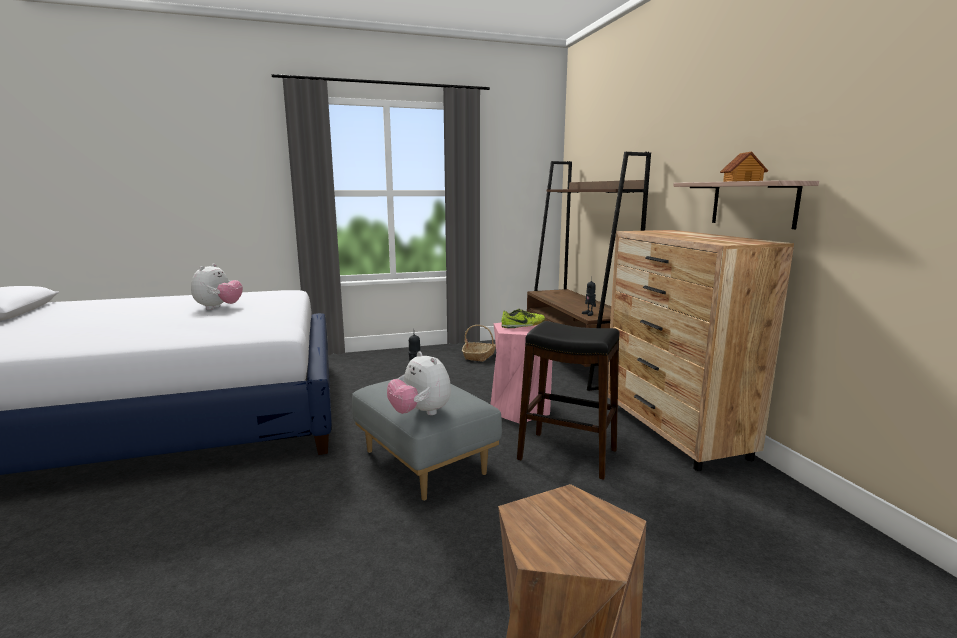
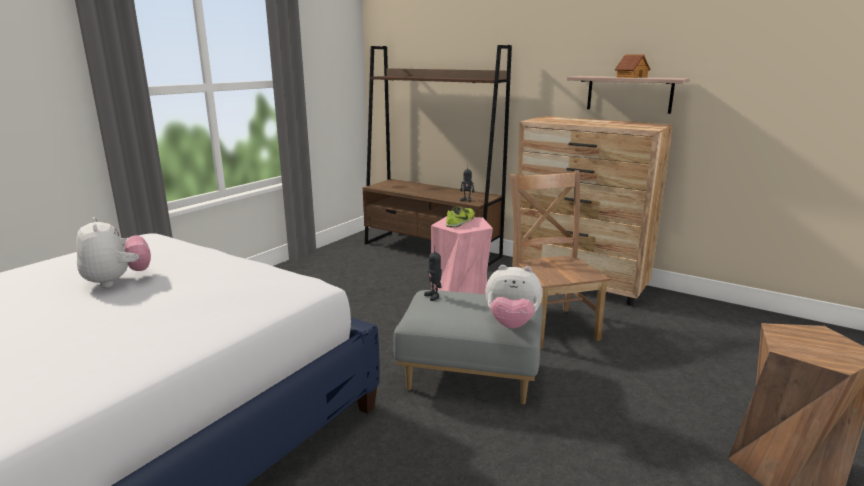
camera: 40 degrees left, 5 degrees up
basket [462,325,496,362] -> none
black stool [517,321,620,480] -> brown chair [510,170,610,349]

